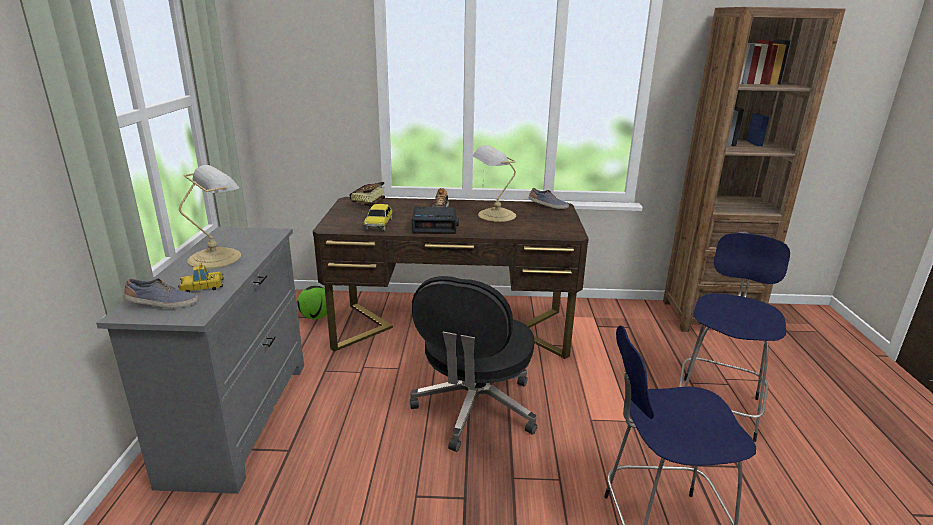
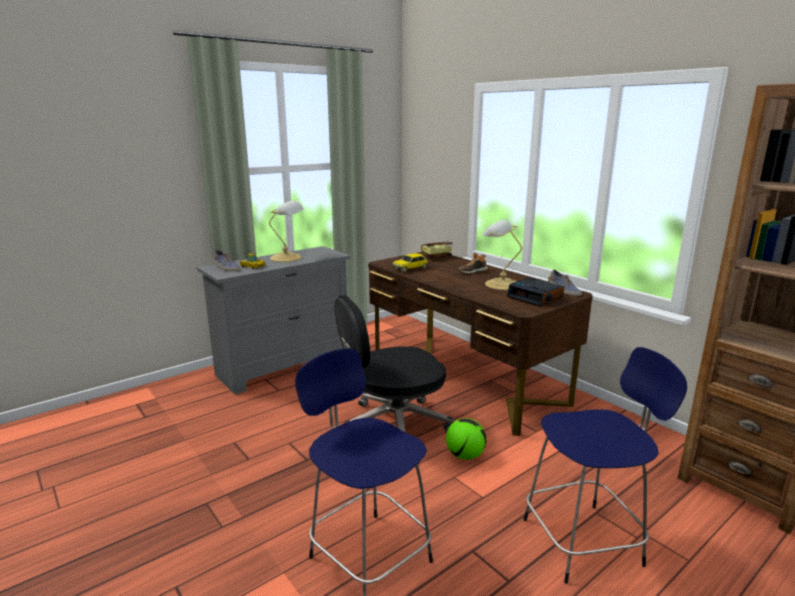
camera: 50 degrees right, 5 degrees down
football [297,285,327,319] -> football moved to [446,418,487,460]
alarm clock [412,207,459,234] -> alarm clock moved to [507,278,564,307]

